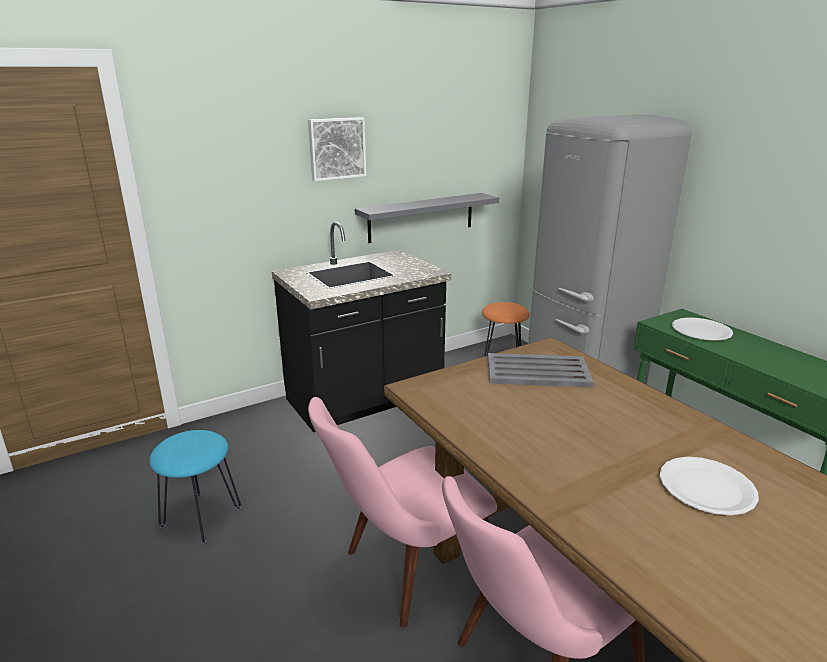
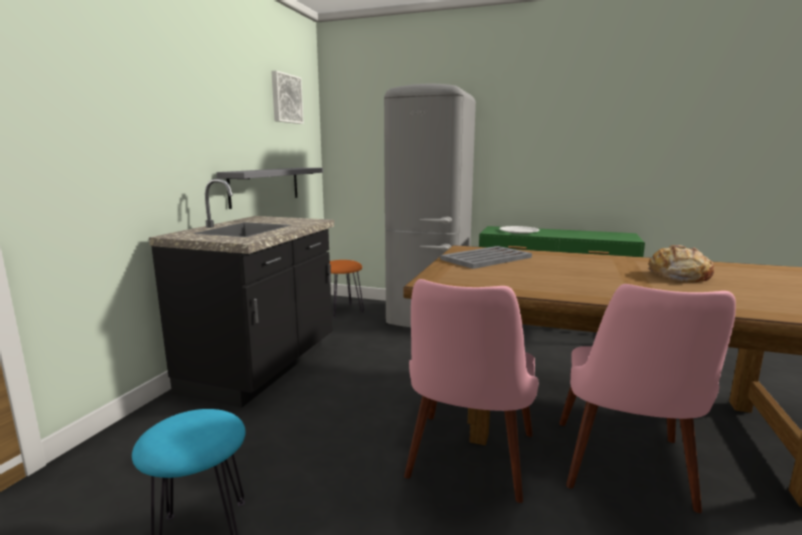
camera: 40 degrees left, 10 degrees down
picture [308,117,366,181] -> picture moved to [271,71,304,124]
white plate [660,457,759,515] -> bread [648,245,714,282]

